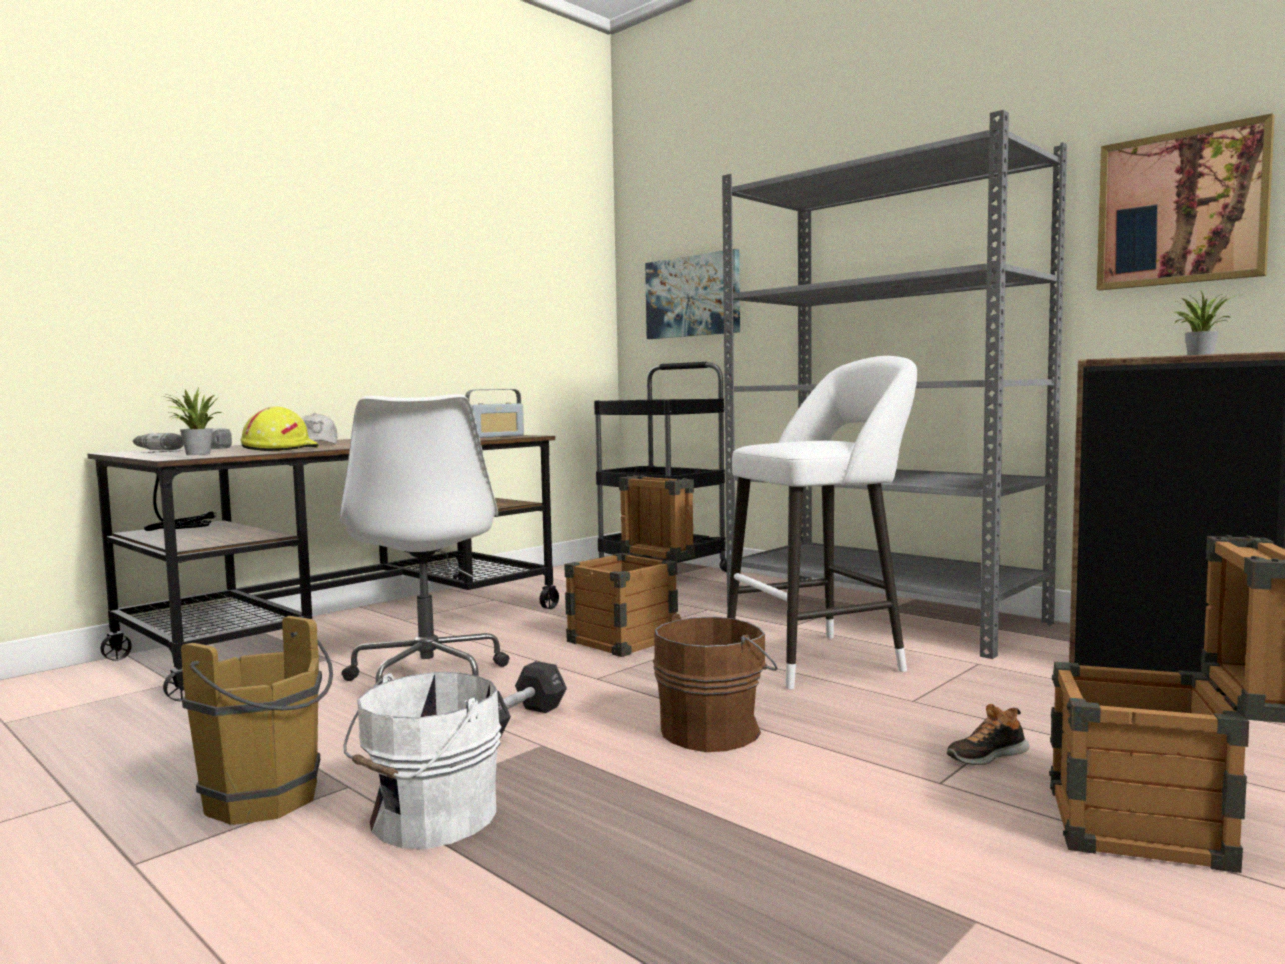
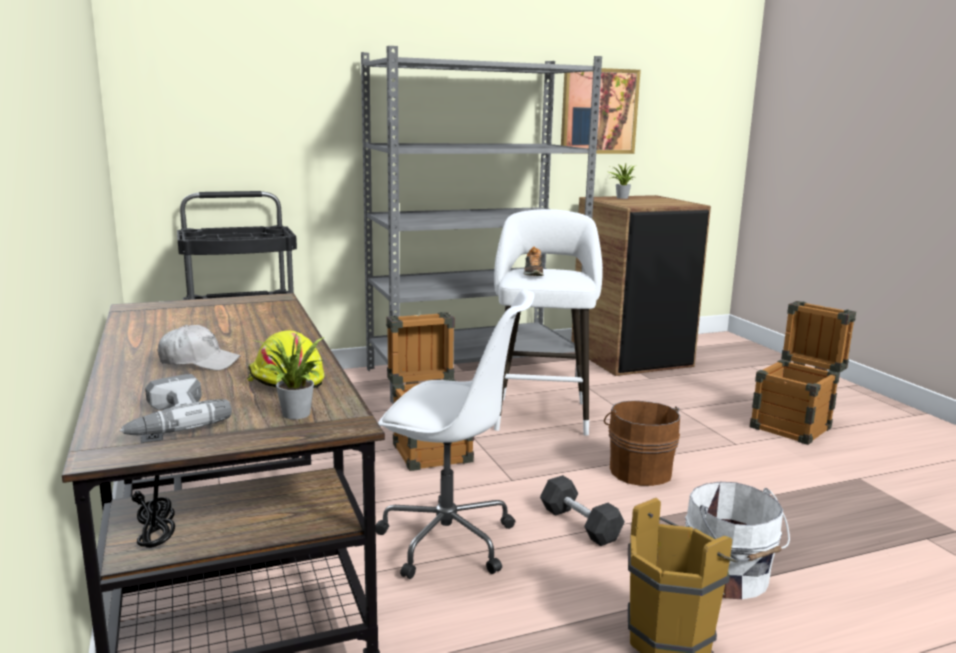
camera: 65 degrees left, 10 degrees up
radio [465,389,524,438] -> none
picture [645,249,740,339] -> none
shoe [947,704,1029,765] -> shoe moved to [523,247,544,276]

